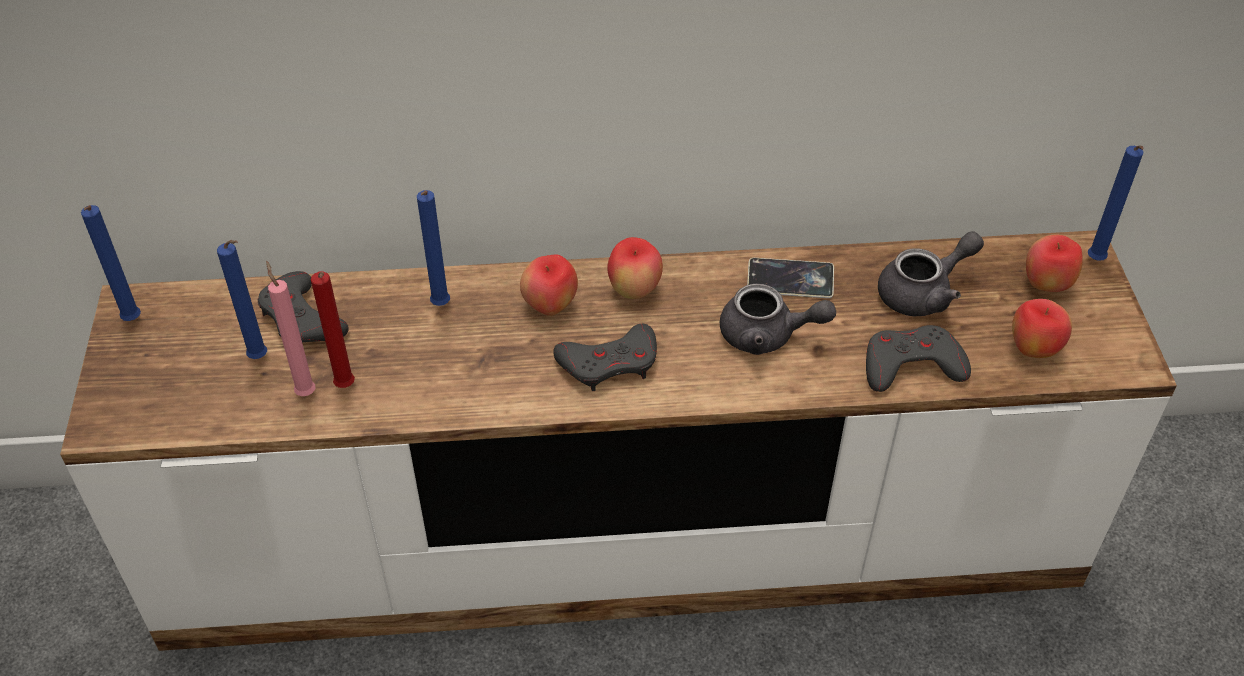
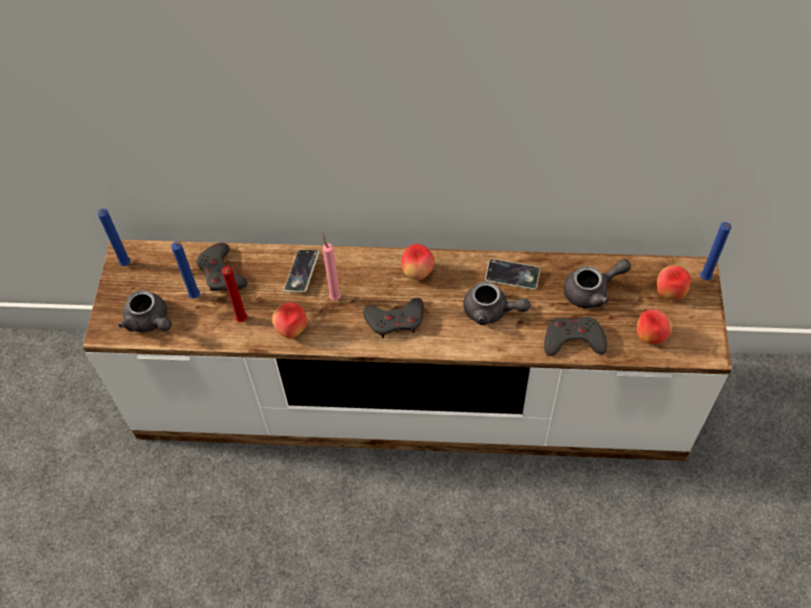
camera: 10 degrees right, 10 degrees up
pink candle [266,261,315,396] -> pink candle moved to [323,234,341,300]
blue candle [417,190,450,306] -> phone [284,250,319,292]
apple [520,254,578,316] -> apple moved to [272,303,308,339]
none -> grey teapot [118,290,171,332]

